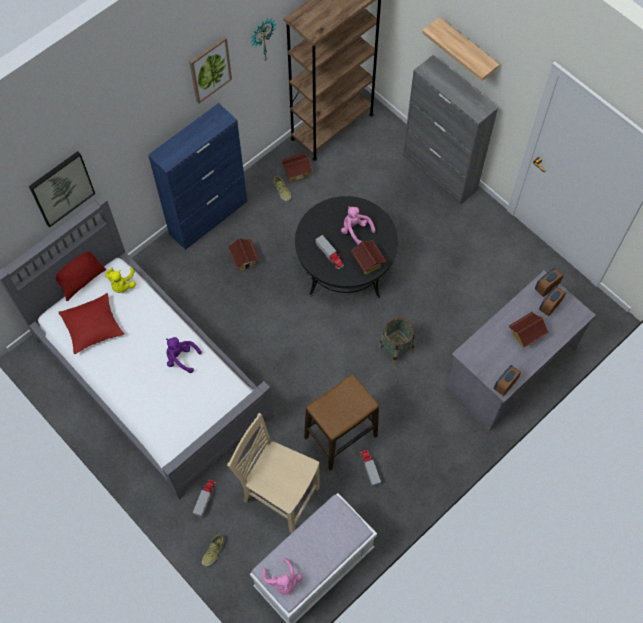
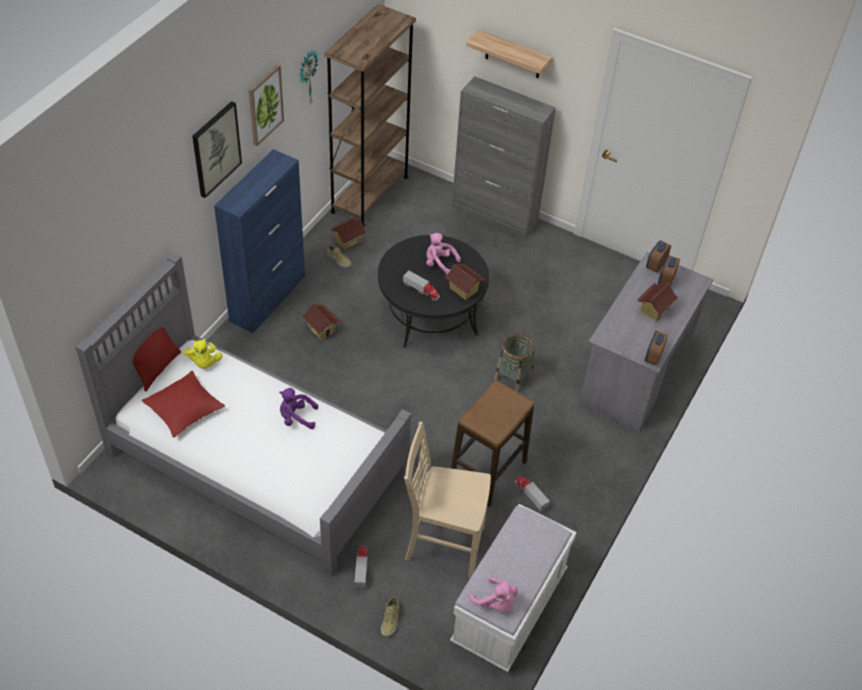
camera: 20 degrees left, 15 degrees down
picture [29,151,95,227] -> picture moved to [192,101,242,198]

